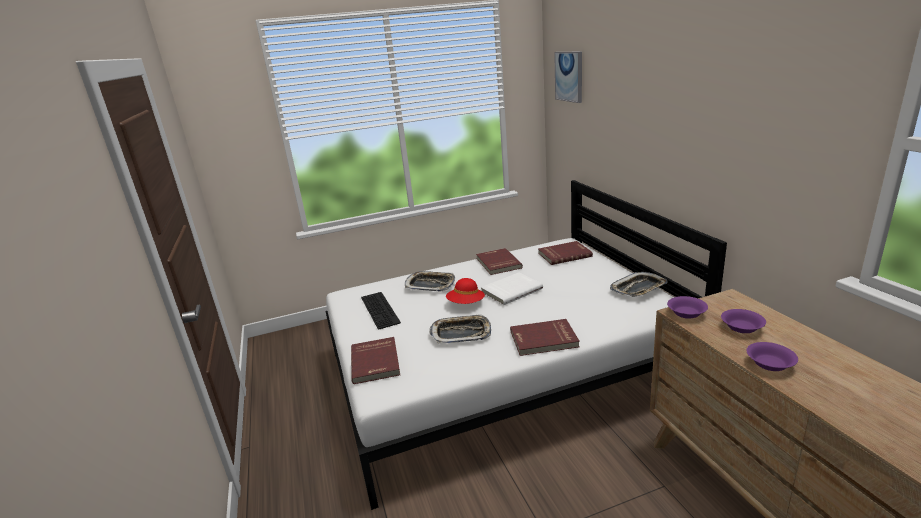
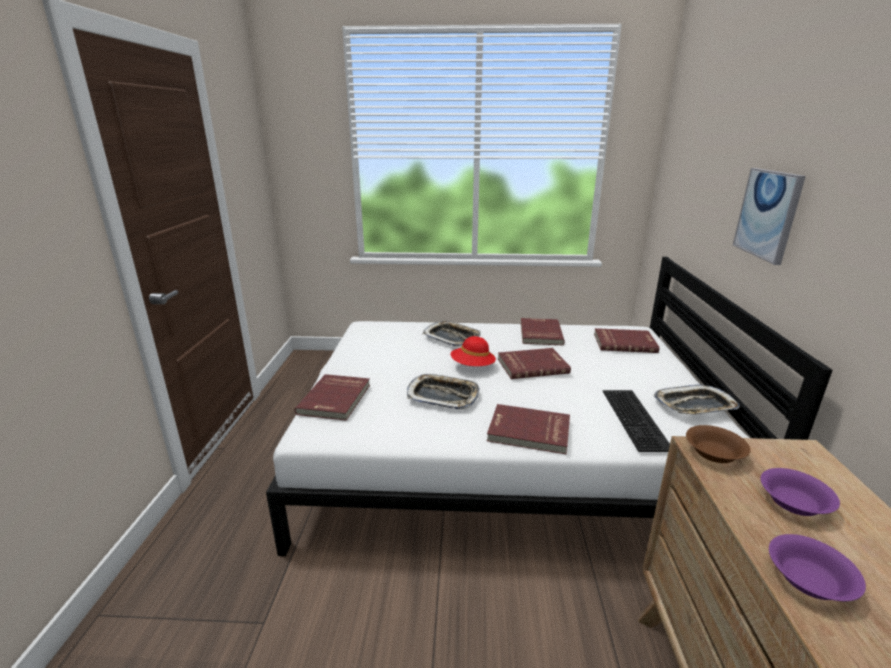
camera: 20 degrees right, 0 degrees up
keyboard [361,292,401,330] -> keyboard moved to [603,390,670,452]
white book [481,272,543,305] -> red book [498,348,571,379]
picture [554,52,582,103] -> picture moved to [733,168,806,265]
purple bowl [667,296,708,319] -> brown bowl [686,425,750,463]

